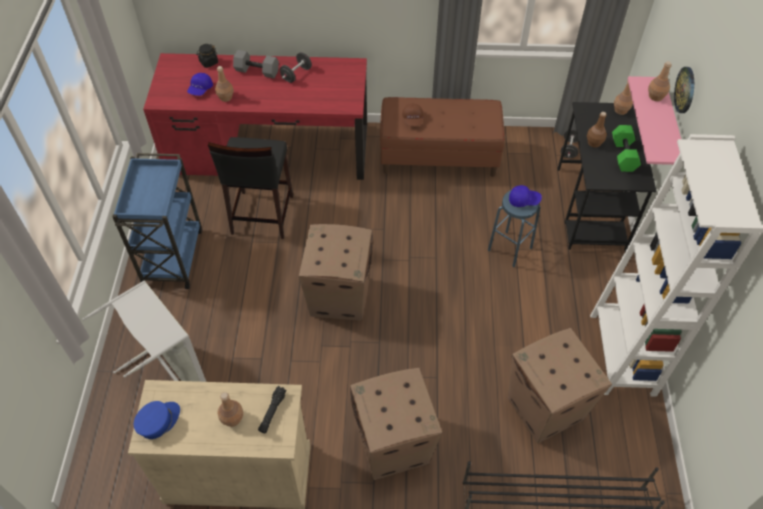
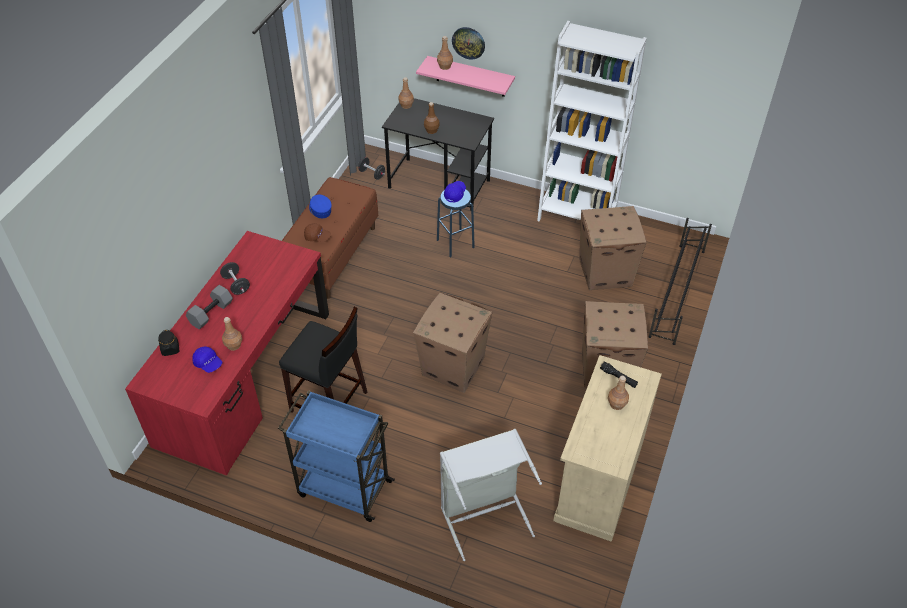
camera: 70 degrees left, 5 degrees down
blue cap [134,401,180,439] -> blue cap moved to [309,194,332,218]
green dumbbell [612,125,641,172] -> none

